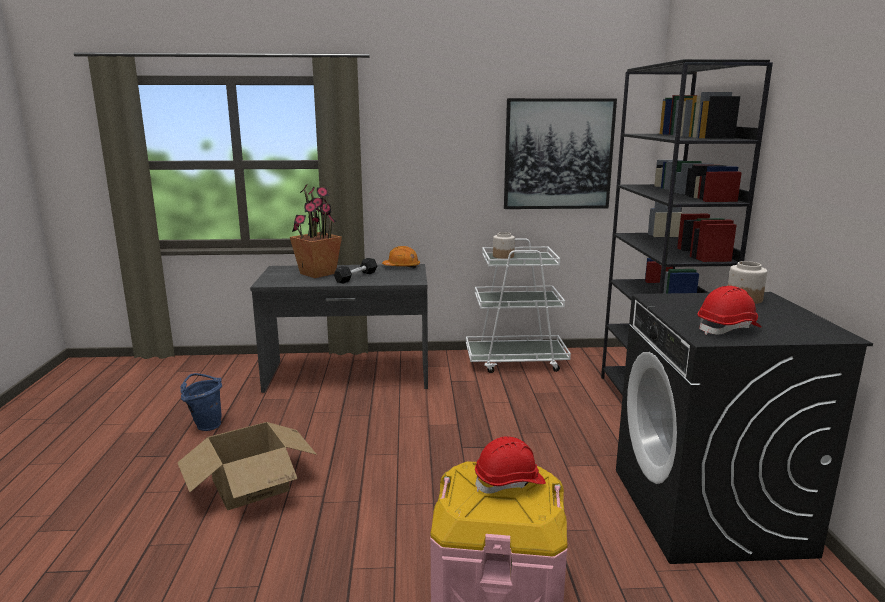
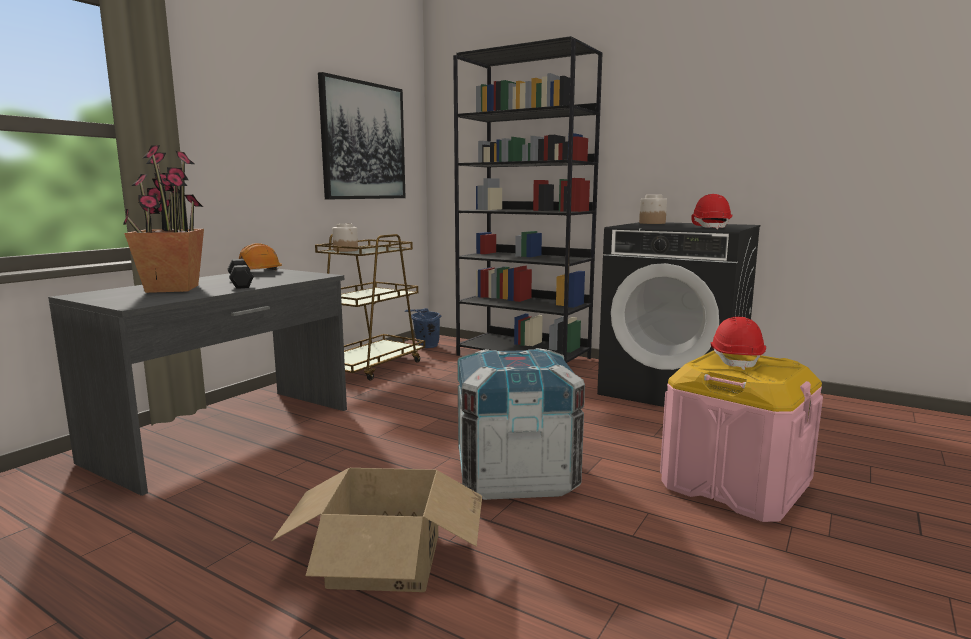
camera: 55 degrees left, 5 degrees down
blue bucket [180,373,222,431] -> blue bucket moved to [405,308,441,348]
white cart [466,238,571,373] -> brown cart [315,234,425,381]
none -> crate [457,348,585,500]

